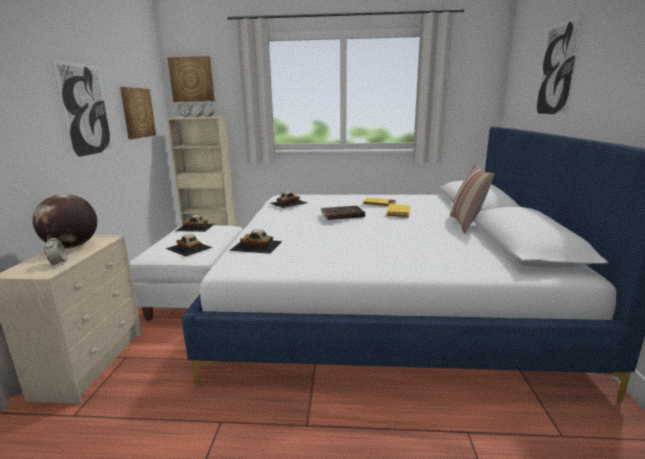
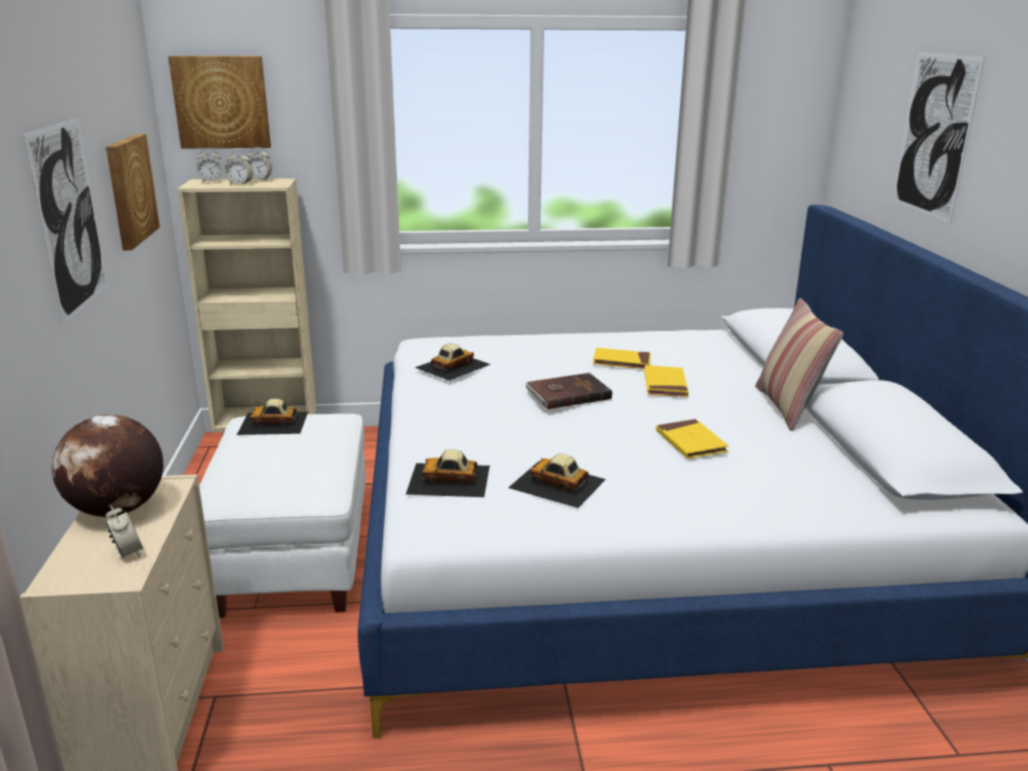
camera: 10 degrees left, 5 degrees up
toy car [165,234,213,257] -> toy car moved to [508,453,606,508]
none -> yellow book [656,419,729,459]

